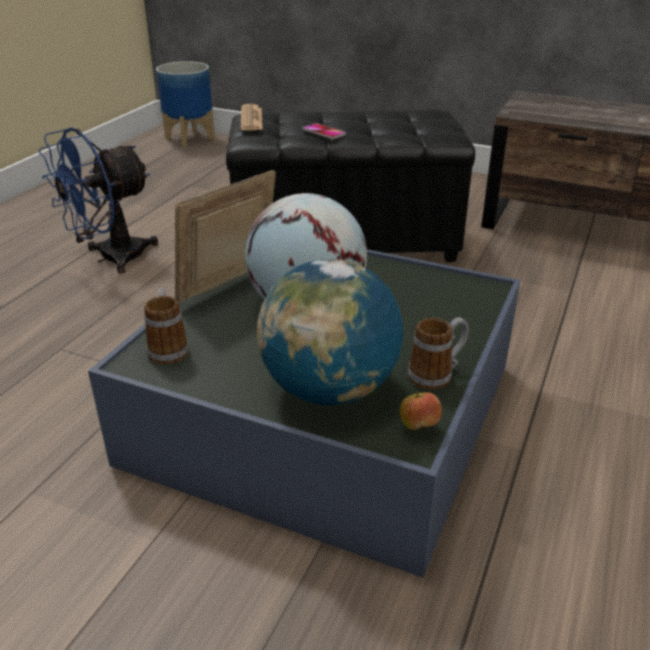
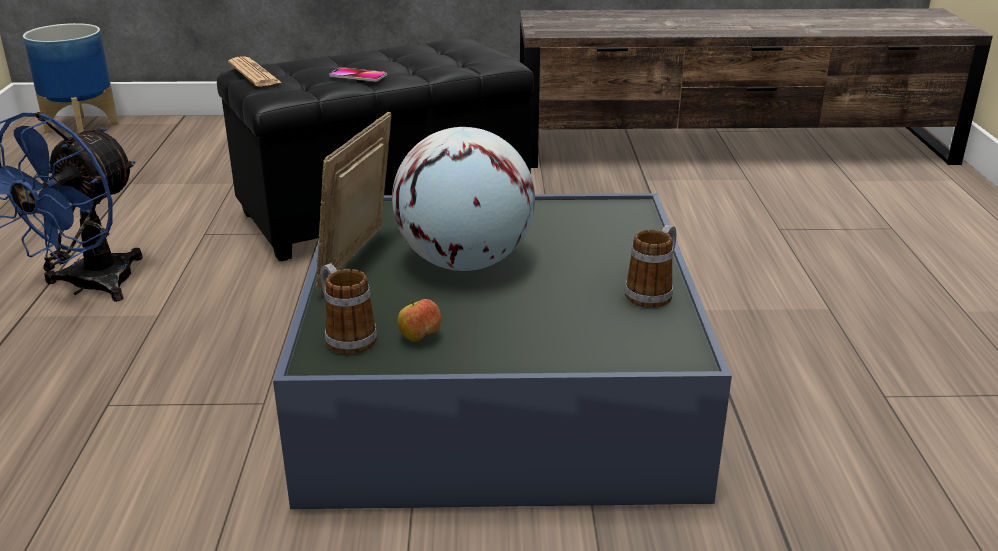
camera: 25 degrees left, 5 degrees down
globe [257,259,403,405] -> none
apple [400,391,442,430] -> apple moved to [397,299,442,342]

